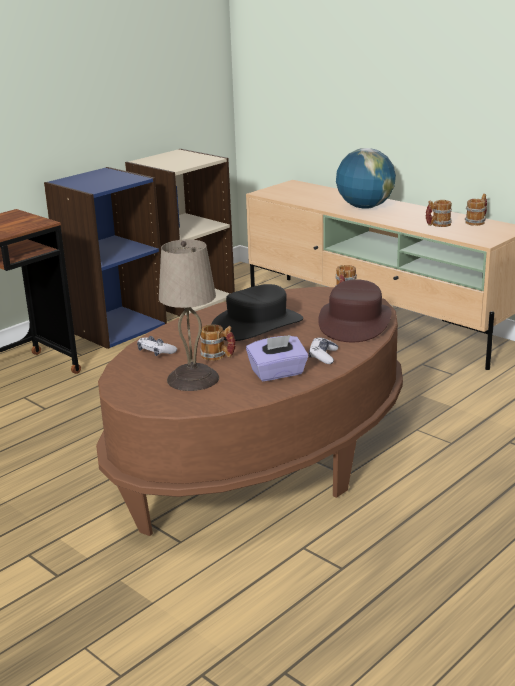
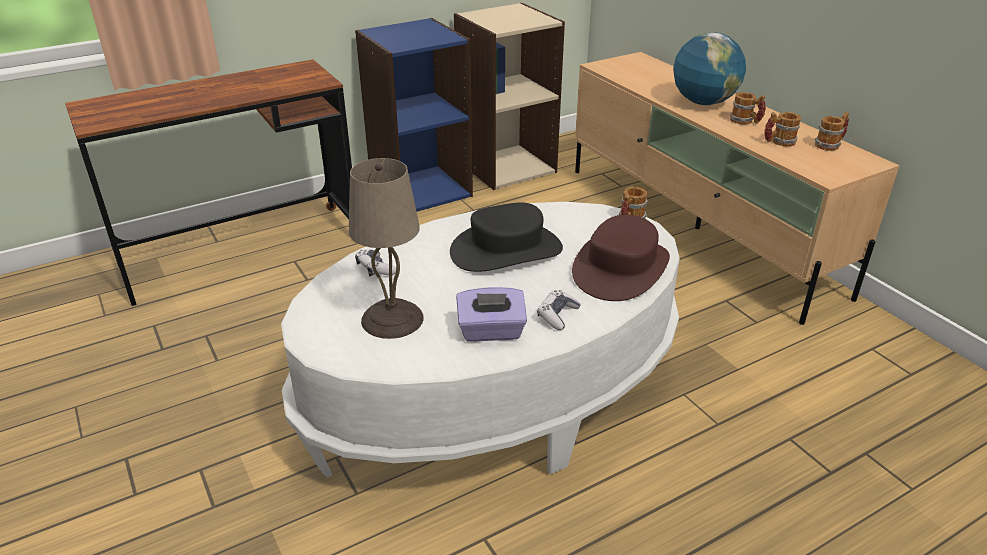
camera: 15 degrees right, 10 degrees up
brown coffee table [96,287,403,536] -> white coffee table [281,202,680,478]
mug [200,324,236,361] -> mug moved to [730,92,766,125]

